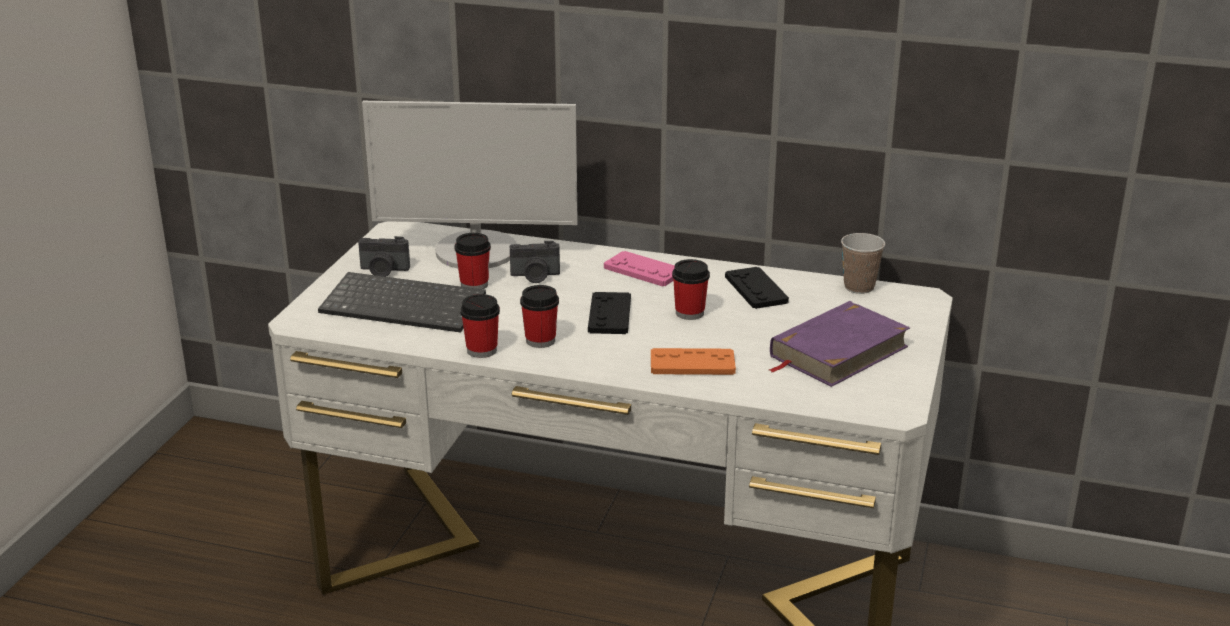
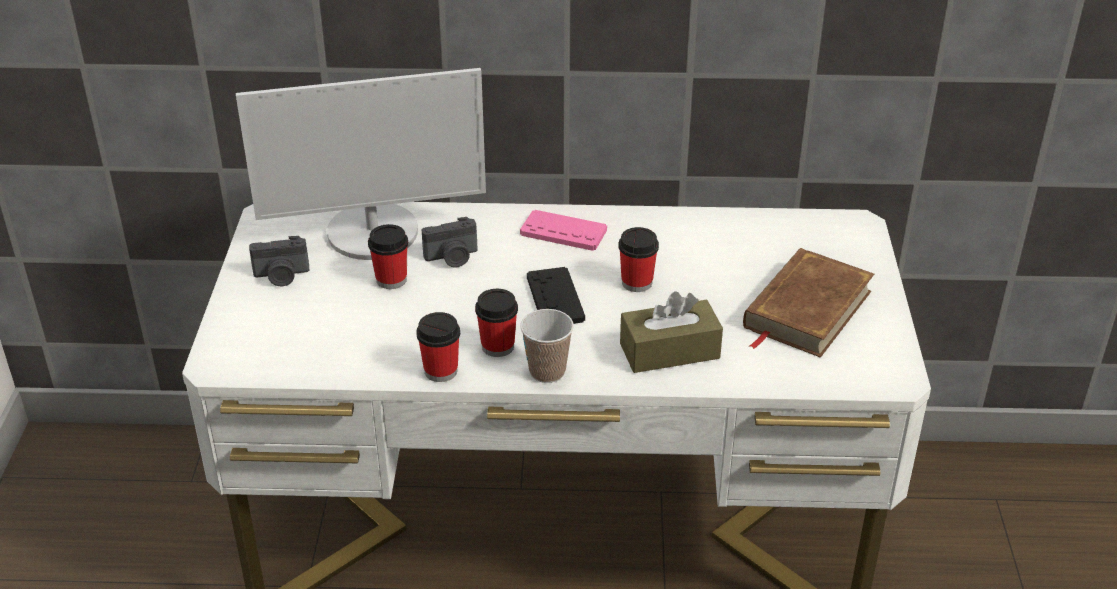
camera: 15 degrees left, 10 degrees up
keyboard [318,272,486,333] -> none
orange game controller [651,348,736,375] -> brown tissue box [620,291,723,373]
black game controller [725,267,789,309] -> none
purple book [769,301,910,387] -> brown book [743,248,874,358]
cup [841,233,885,294] -> cup moved to [521,309,574,383]

